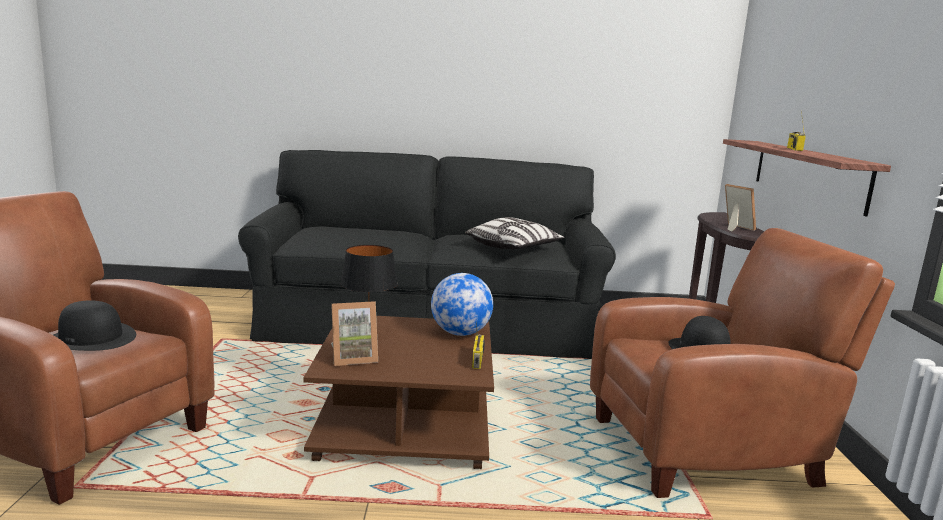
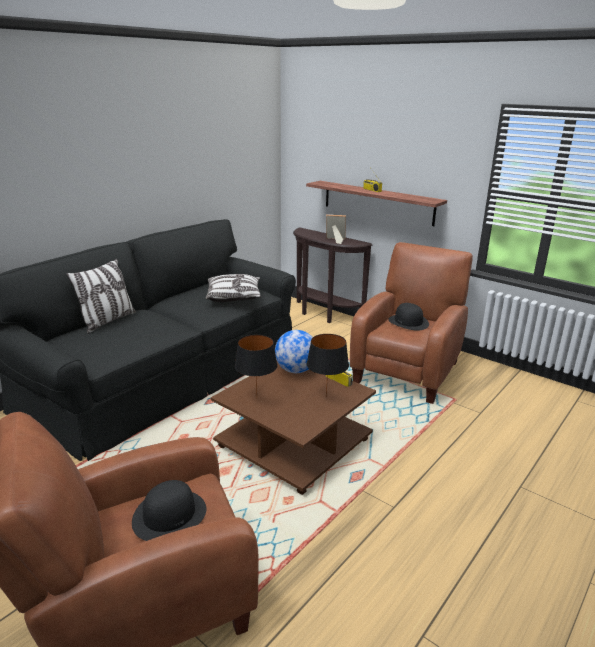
camera: 50 degrees left, 10 degrees up
picture frame [331,301,378,366] -> none
none -> pillow [66,259,136,334]
none -> black table lamp [307,334,349,397]

